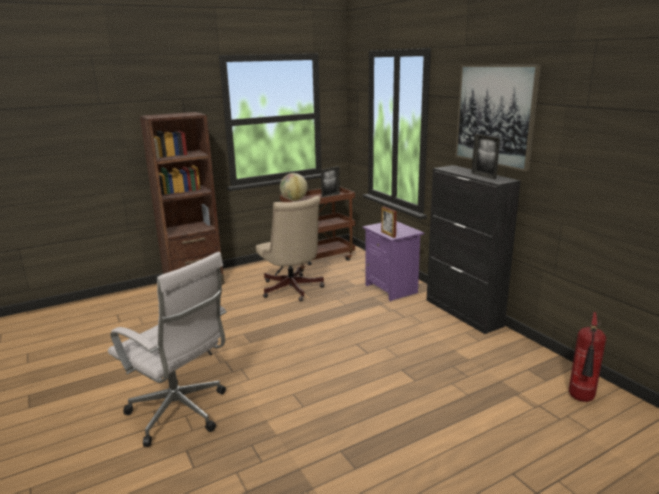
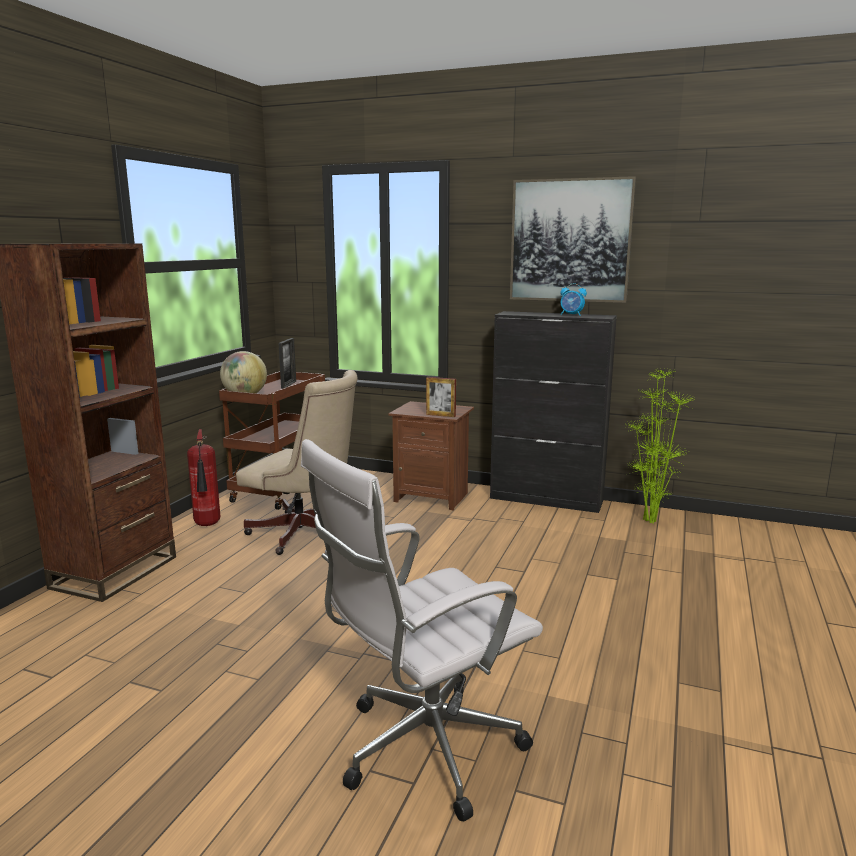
camera: 40 degrees left, 5 degrees down
white office chair [108,252,227,447] -> white office chair turned 150 degrees clockwise [301,439,543,822]
purple nightstand [363,221,424,301] -> brown nightstand [388,401,474,510]
picture frame [472,134,500,179] -> alarm clock [560,283,587,316]
fire extinguisher [569,312,606,402] -> fire extinguisher moved to [187,429,220,526]
none -> potted plant [626,368,693,524]

